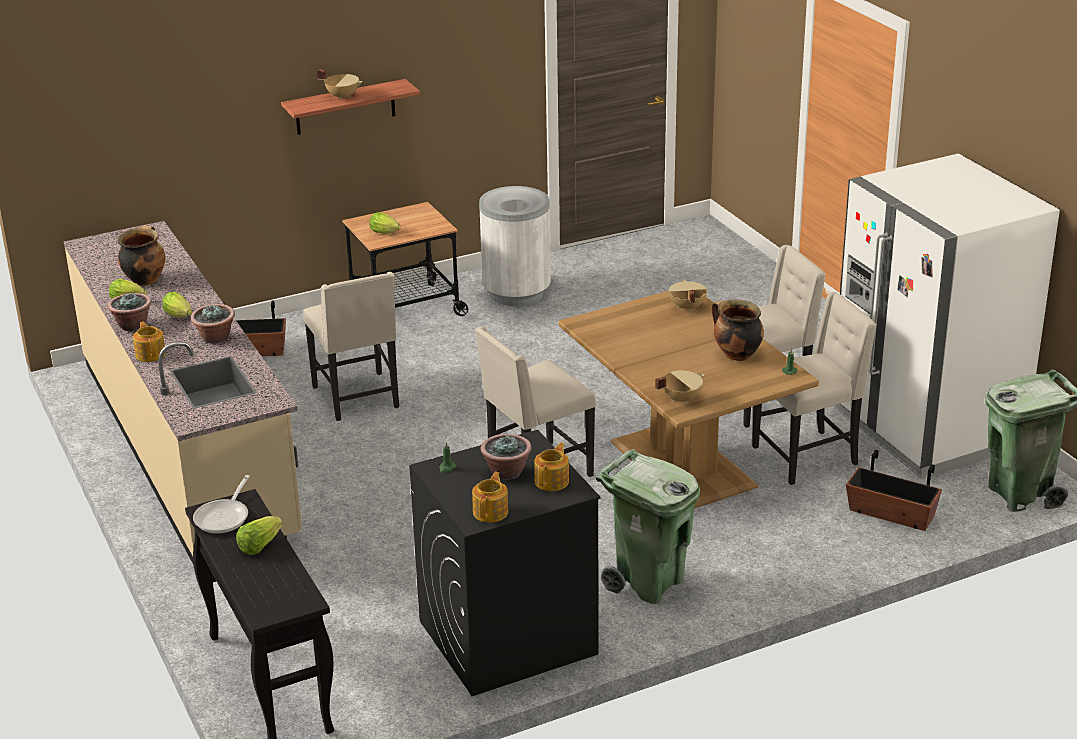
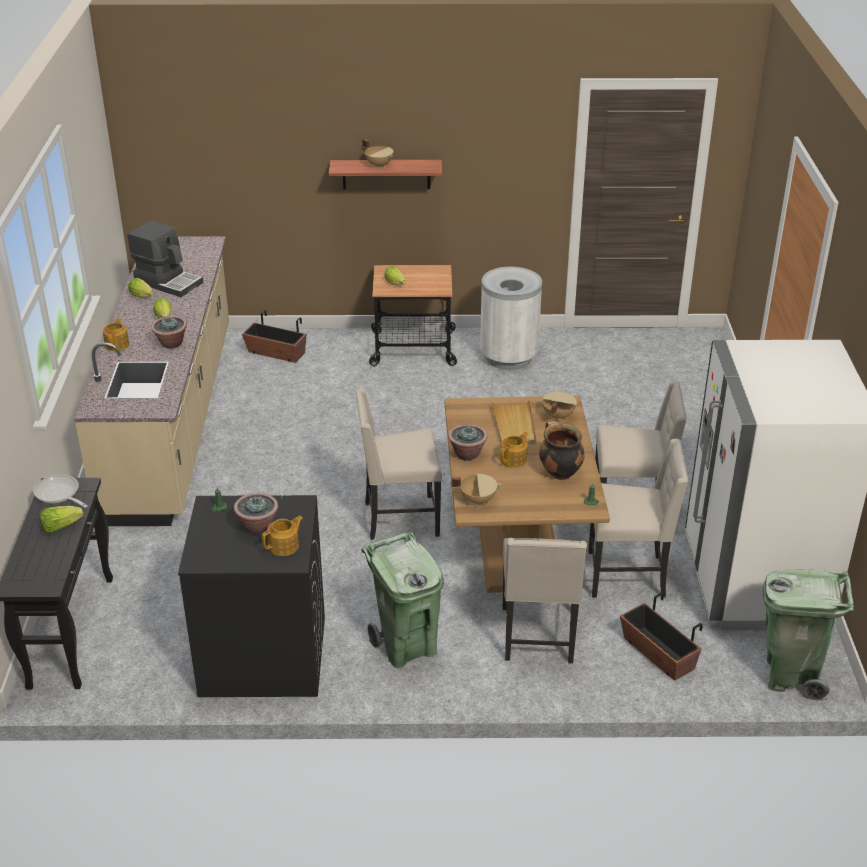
camera: 25 degrees right, 5 degrees up
potted plant [107,292,151,331] -> potted plant moved to [448,424,488,461]
cooking pot [118,225,165,286] -> coffee machine [127,221,204,297]
frying pan [193,475,250,534] -> frying pan turned 90 degrees clockwise [33,475,87,508]
beige chair [303,272,399,421] -> beige chair moved to [503,538,587,664]
teapot [472,472,508,523] -> teapot moved to [500,432,528,468]
none -> beige tray [491,400,536,444]

